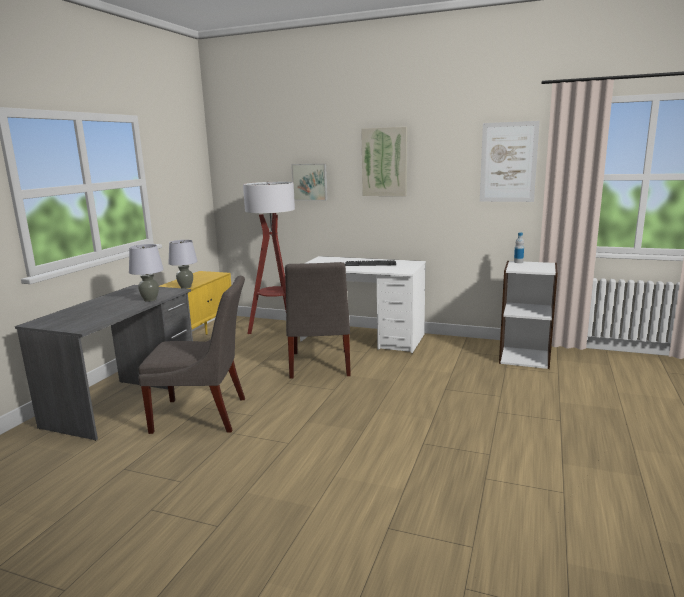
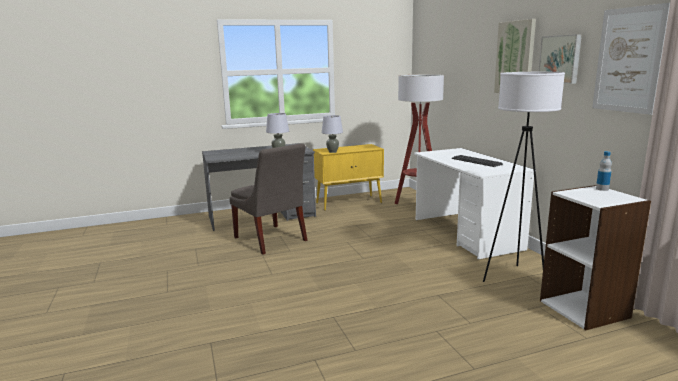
camera: 50 degrees right, 0 degrees up
grey chair [285,262,351,379] -> none
picture [291,163,328,201] -> picture moved to [539,34,582,84]
none -> white floor lamp [483,72,565,282]

